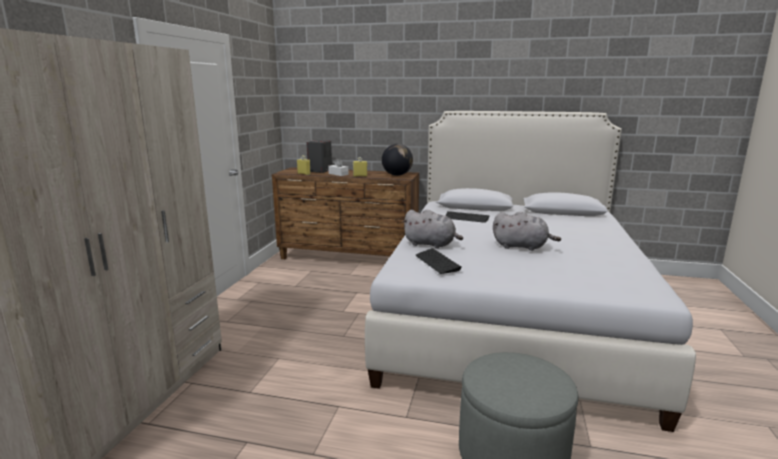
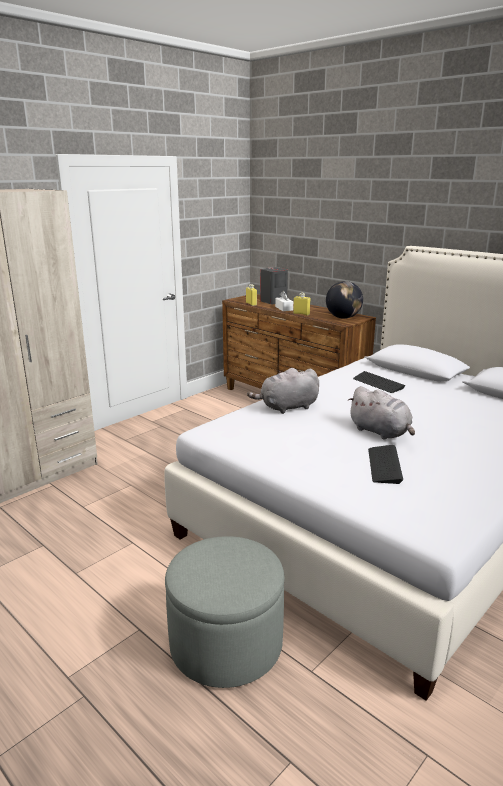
camera: 30 degrees right, 5 degrees up
grey plush toy [402,210,463,249] -> grey plush toy turned 105 degrees clockwise [247,368,319,414]
keyboard [415,248,462,274] -> keyboard moved to [368,445,403,484]

